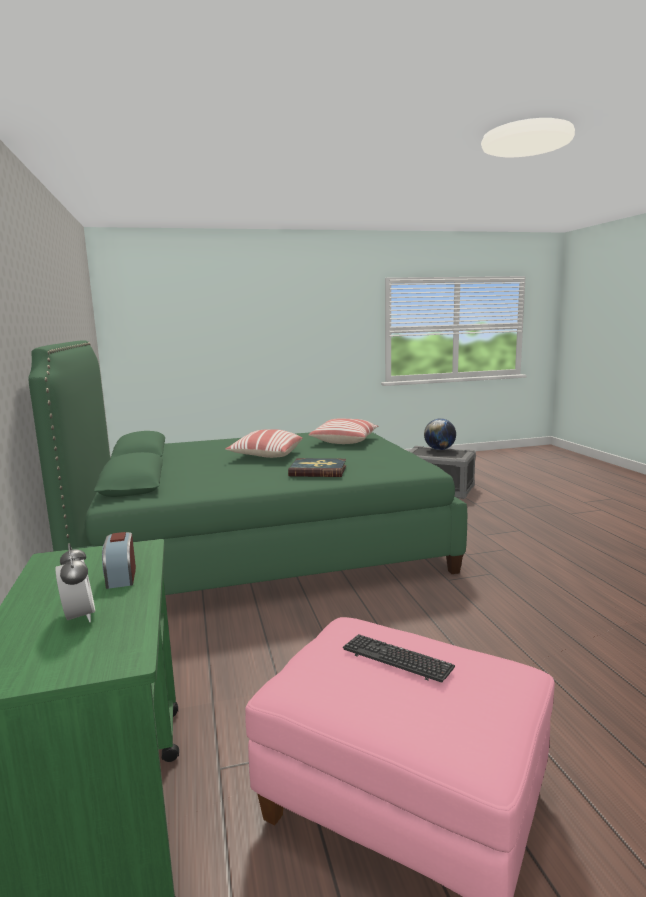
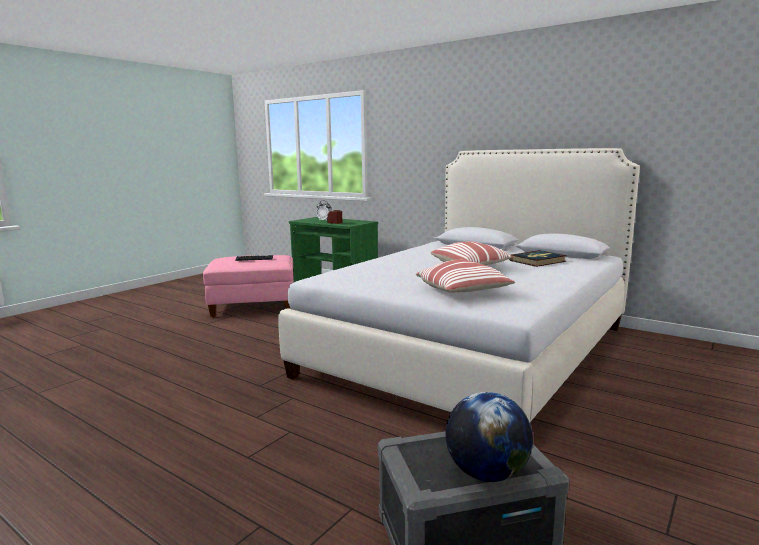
camera: 140 degrees right, 0 degrees up
green bed [28,340,467,595] -> white bed [278,148,640,422]
book [288,458,346,477] -> book moved to [509,250,567,267]

